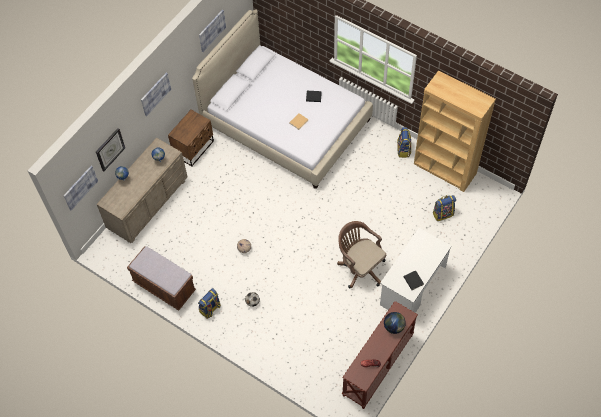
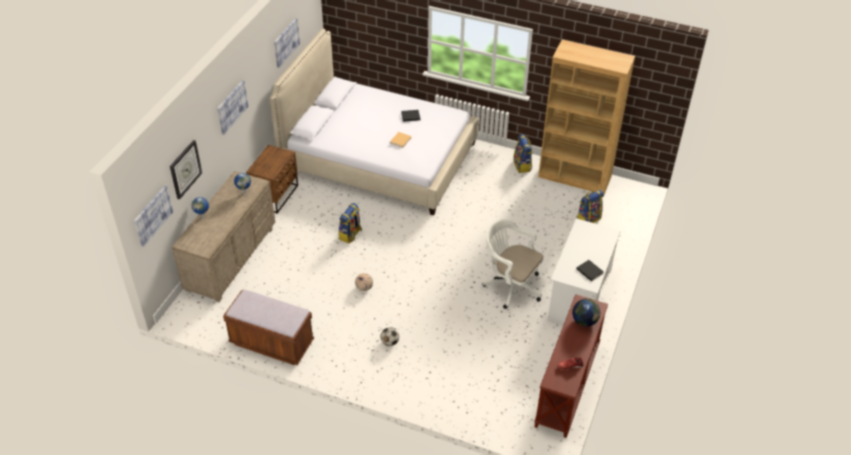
camera: 15 degrees left, 15 degrees down
backpack [198,288,221,319] -> backpack moved to [339,203,362,243]
brown office chair [337,221,386,288] -> white office chair [482,219,544,309]

